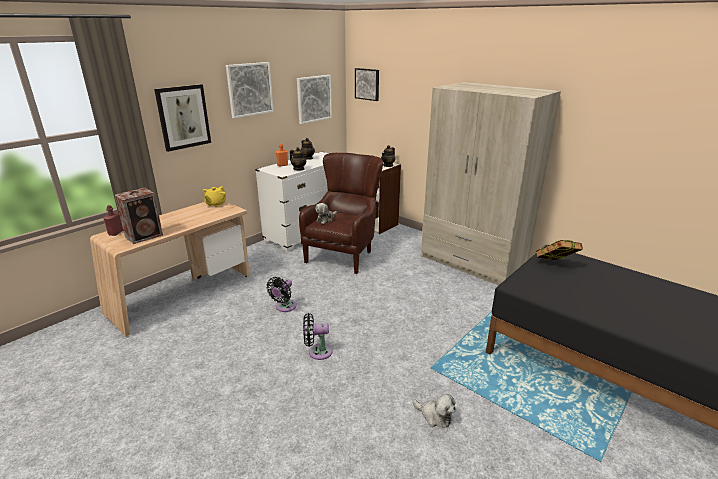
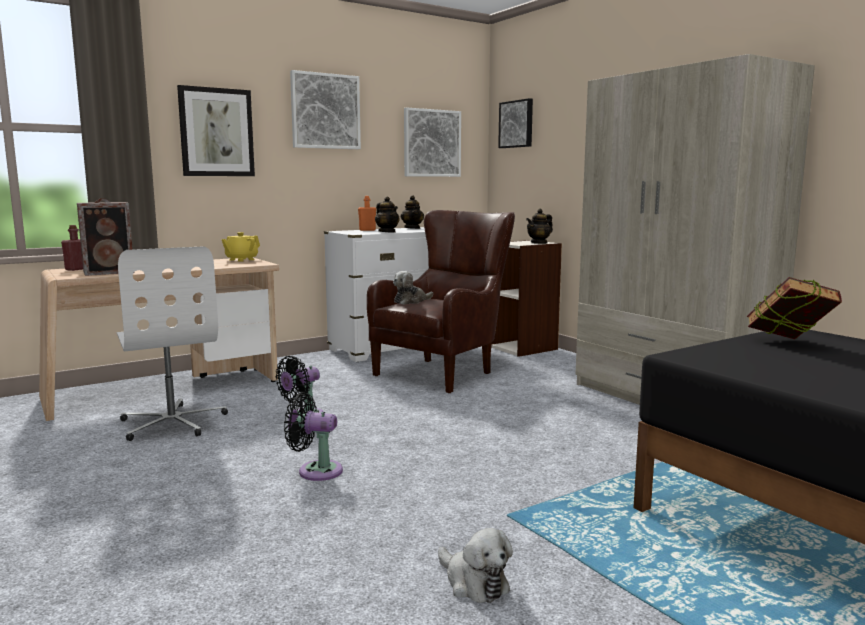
camera: 15 degrees right, 15 degrees down
none -> white office chair [117,246,228,441]

